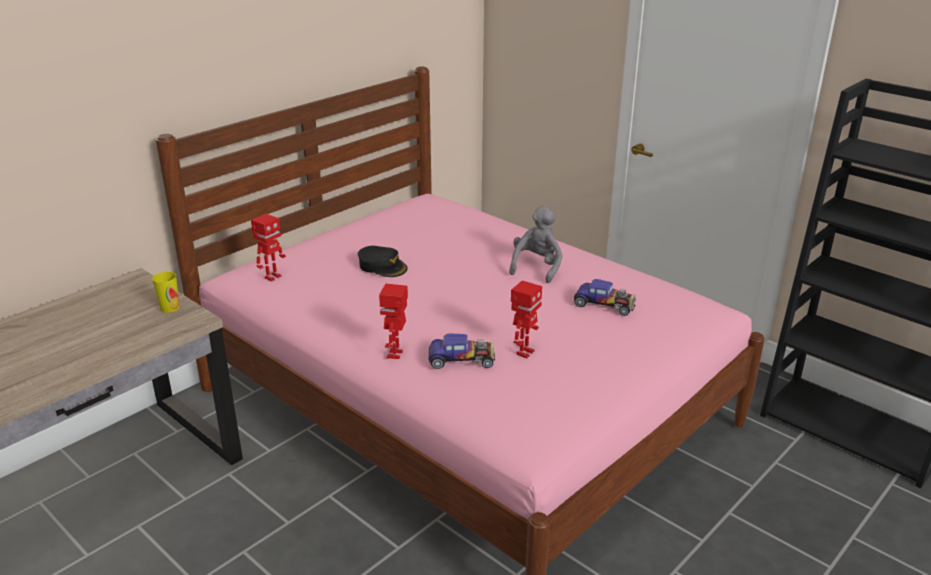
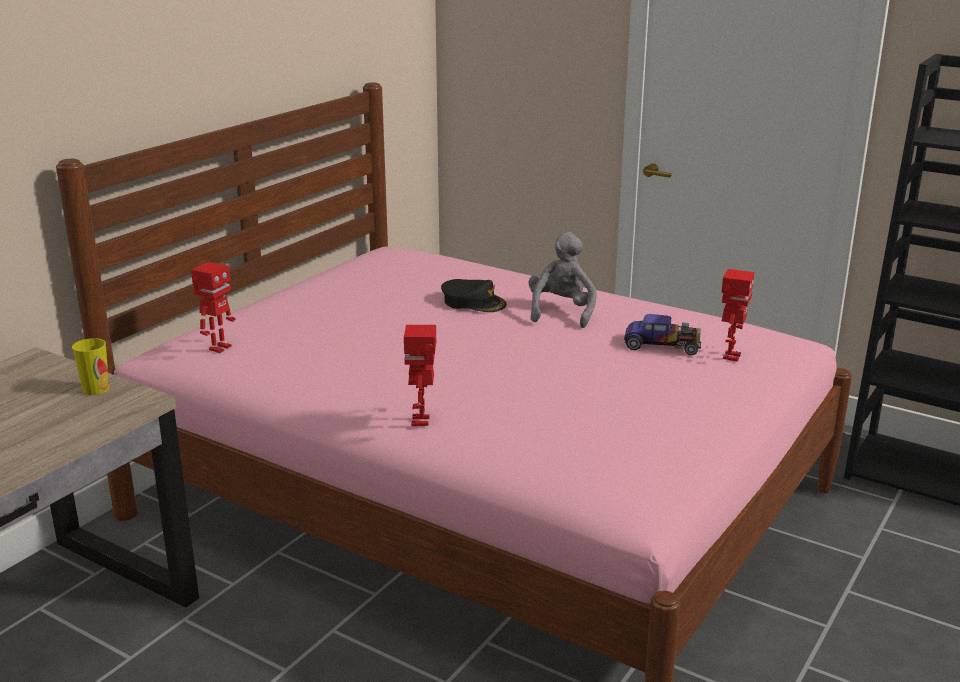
camera: 10 degrees left, 5 degrees down
black cap [358,246,408,277] -> black cap moved to [441,279,507,312]
toy car [429,333,495,369] -> none
toy robot [511,280,542,359] -> toy robot moved to [722,269,754,362]

